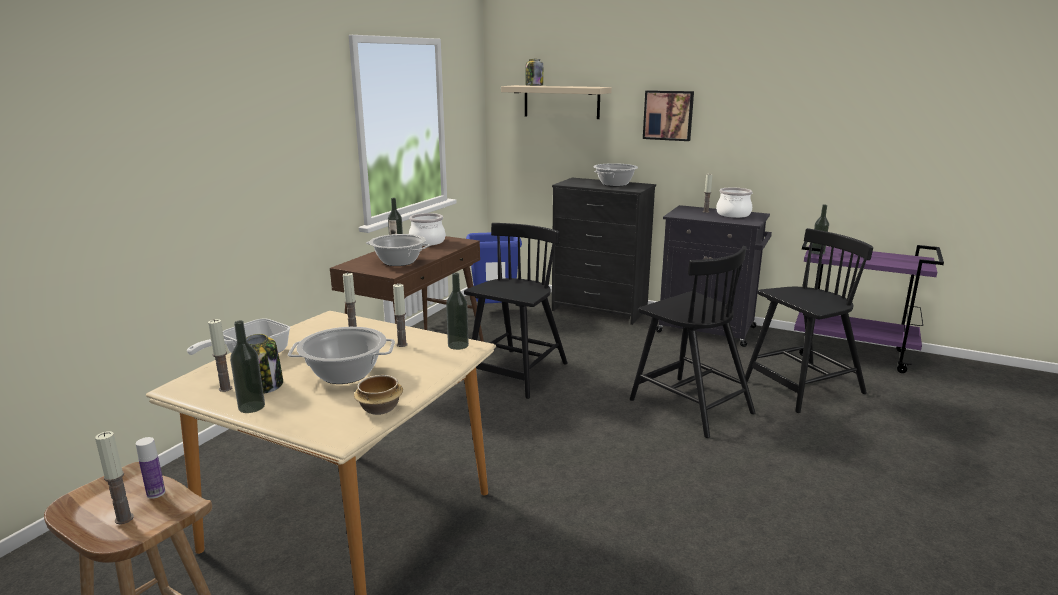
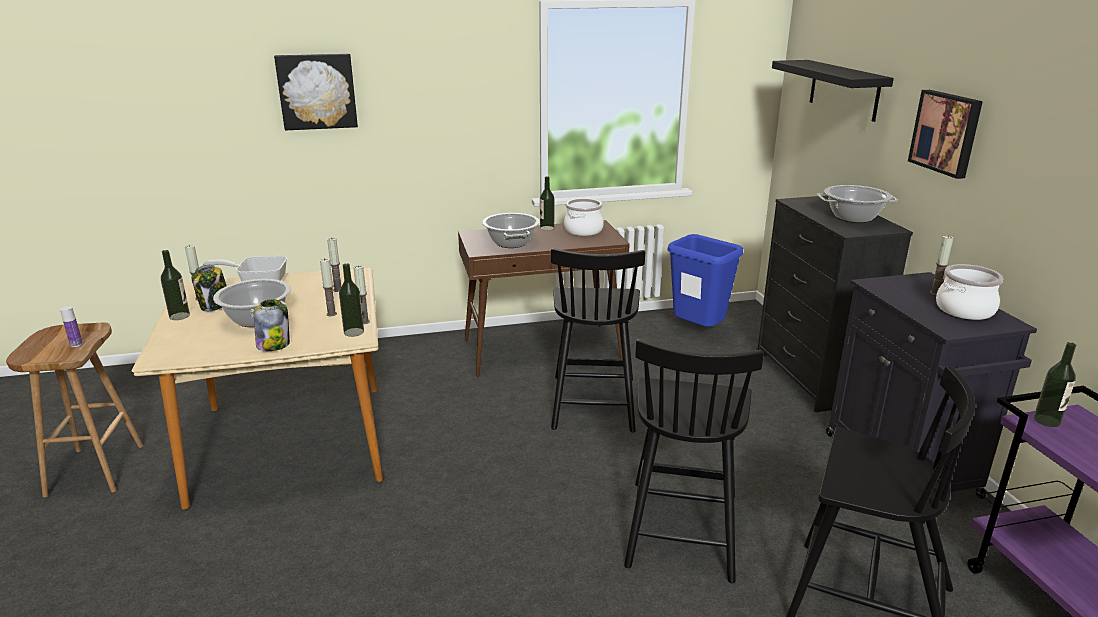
camera: 50 degrees right, 5 degrees up
candle [95,431,134,524] -> candle moved to [354,265,370,324]
bowl [354,375,403,415] -> none
black chair [464,223,568,399] -> black chair turned 105 degrees clockwise [551,248,645,433]
beige shelf [501,85,612,119] -> black shelf [772,60,894,122]
jar [525,59,543,86] -> jar moved to [254,299,290,351]
none -> picture [274,53,358,130]

